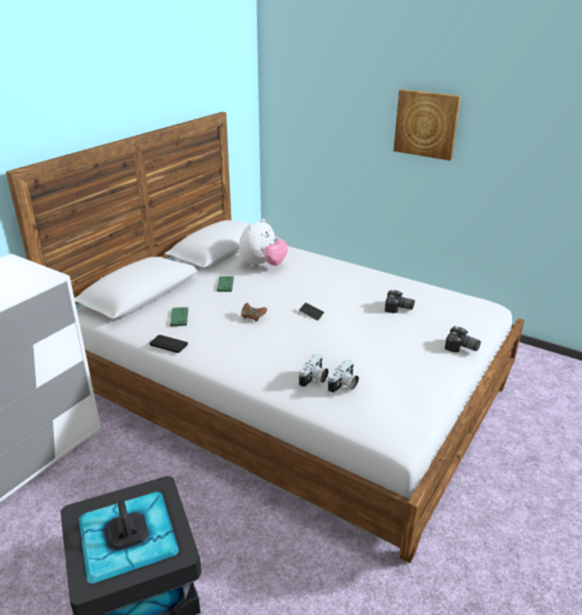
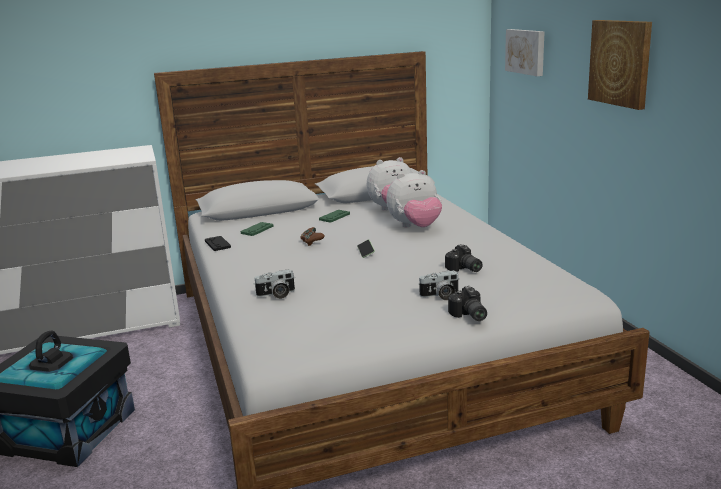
camera: 40 degrees right, 10 degrees down
camera [328,360,359,393] -> camera moved to [418,270,459,300]
none -> plush toy [386,170,442,227]
none -> picture [505,29,545,76]

